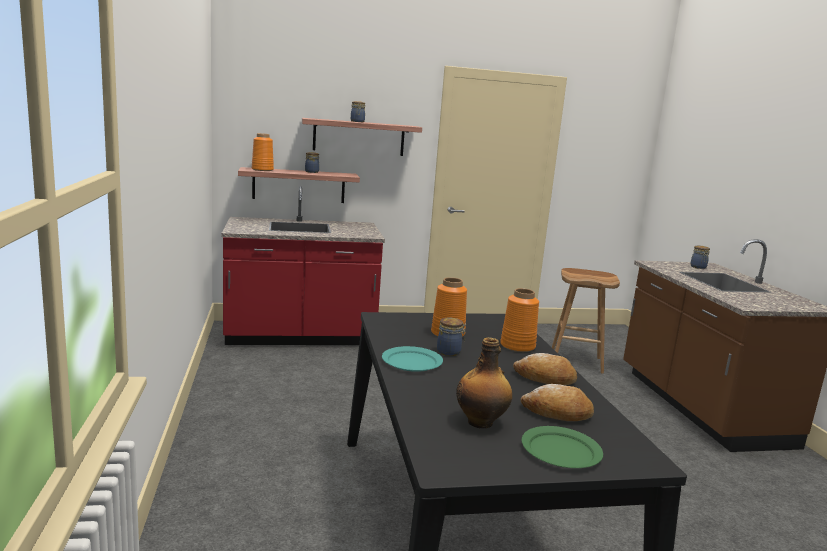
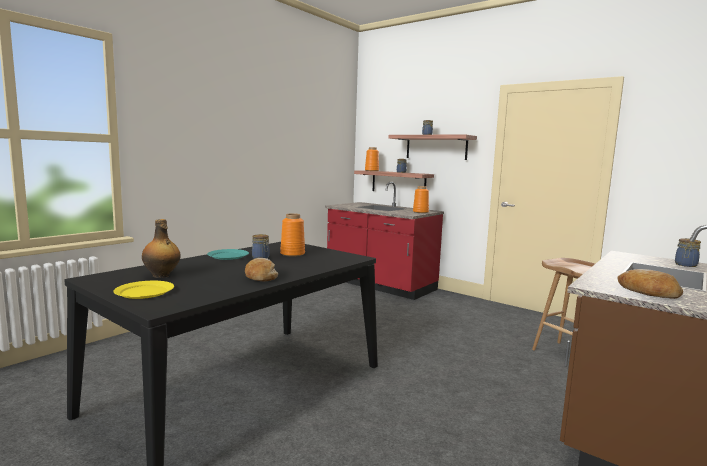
camera: 50 degrees right, 5 degrees down
orange vase [500,288,539,352] -> orange vase moved to [413,186,429,213]
bread [521,384,594,421] -> bread moved to [618,269,683,299]
green plate [521,426,603,468] -> yellow plate [113,281,174,299]

